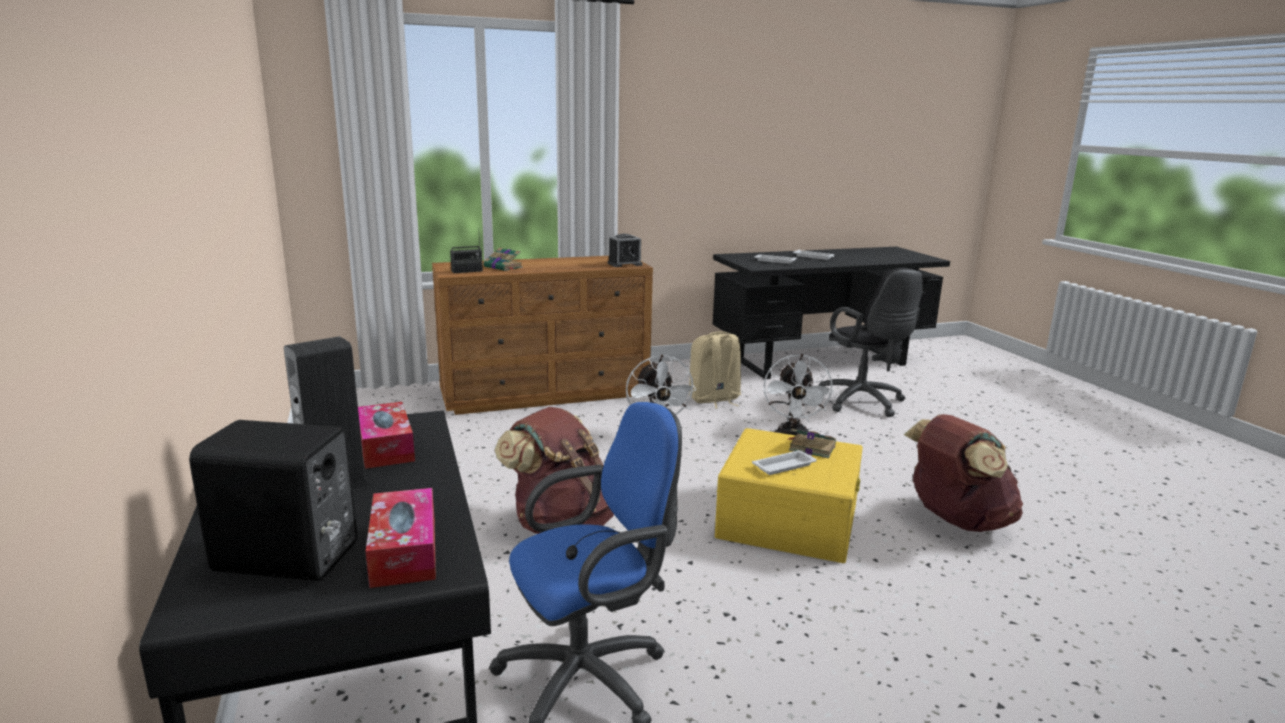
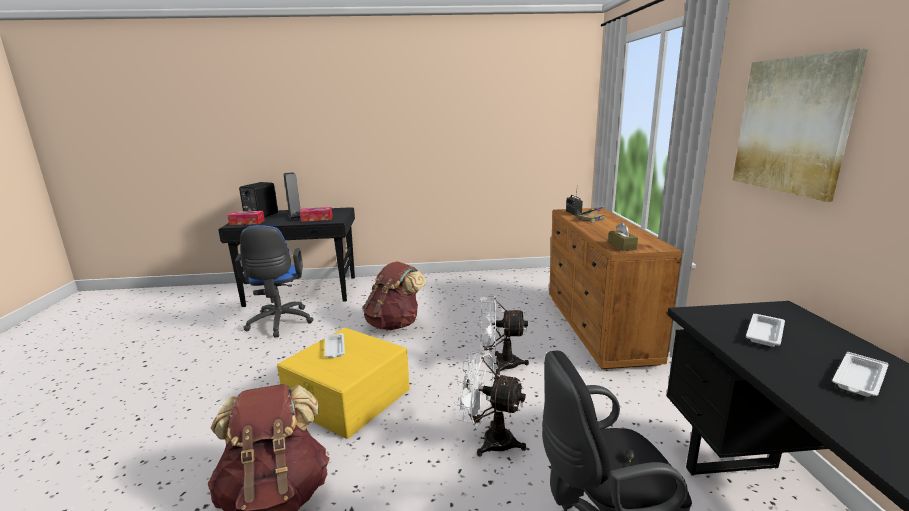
camera: 105 degrees right, 0 degrees up
alarm clock [608,234,643,267] -> brown tissue box [608,222,638,251]
beige backpack [689,331,741,409] -> none
book [788,429,836,459] -> none
none -> picture [733,48,869,202]

